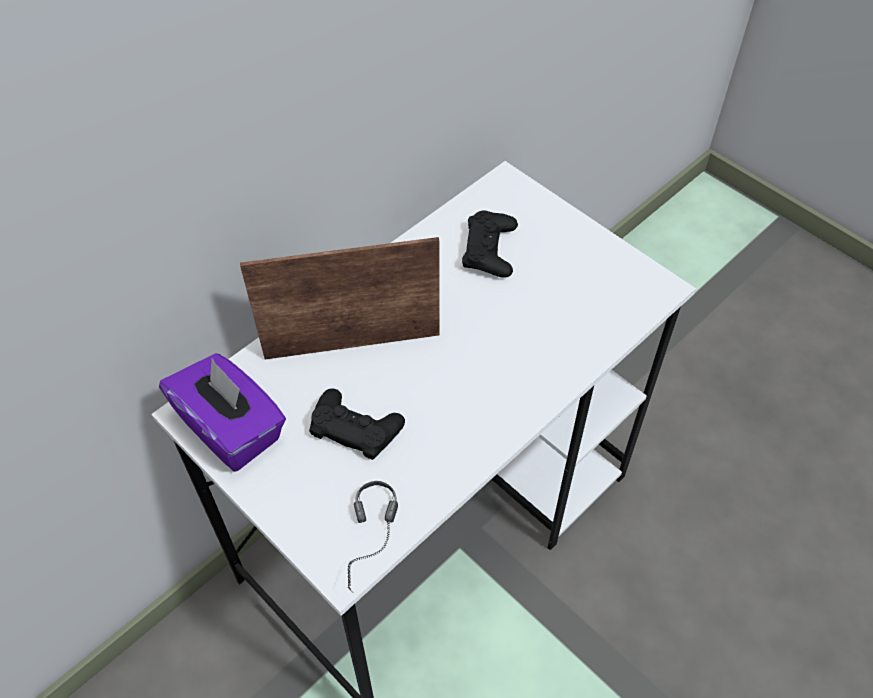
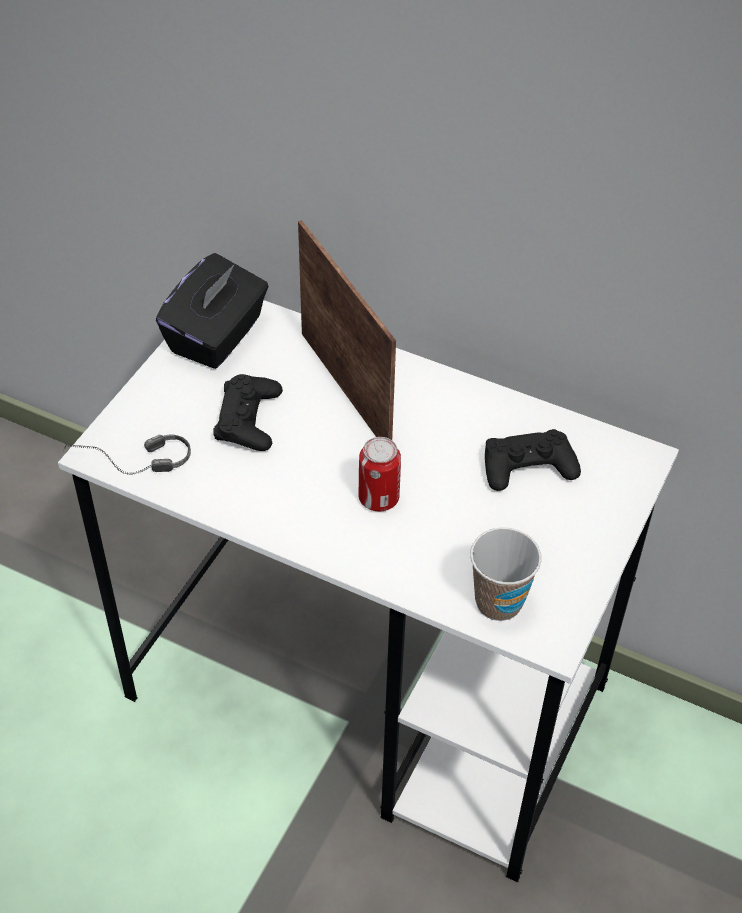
camera: 70 degrees right, 5 degrees down
purple tissue box [159,353,286,472] -> black tissue box [156,253,269,369]
none -> can [359,437,401,512]
none -> cup [470,527,541,621]

